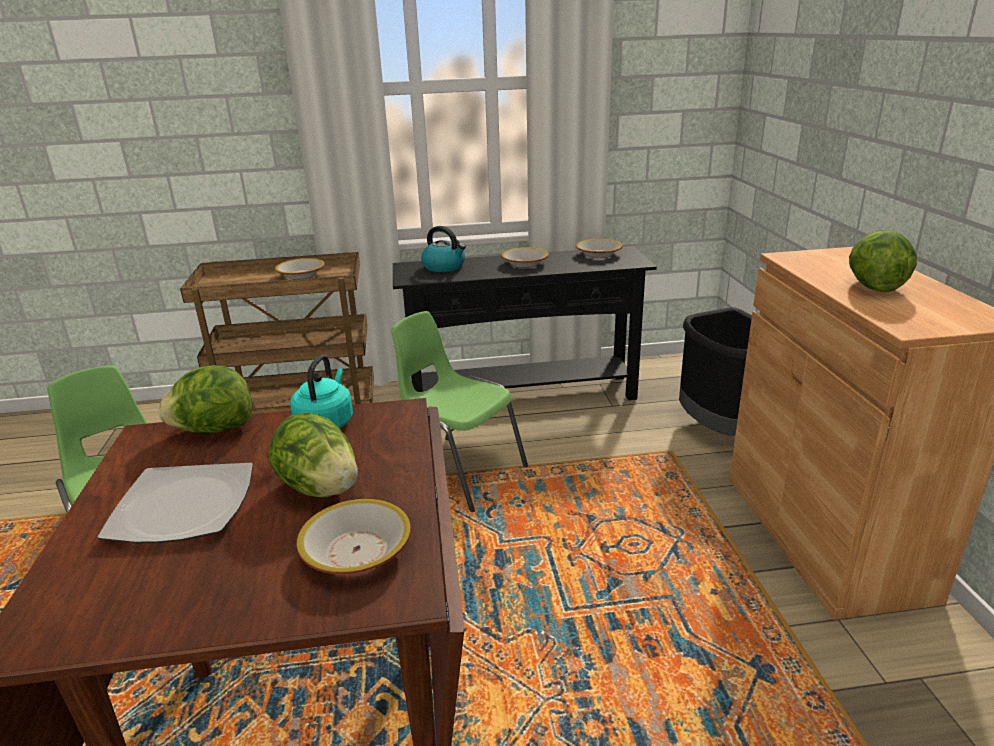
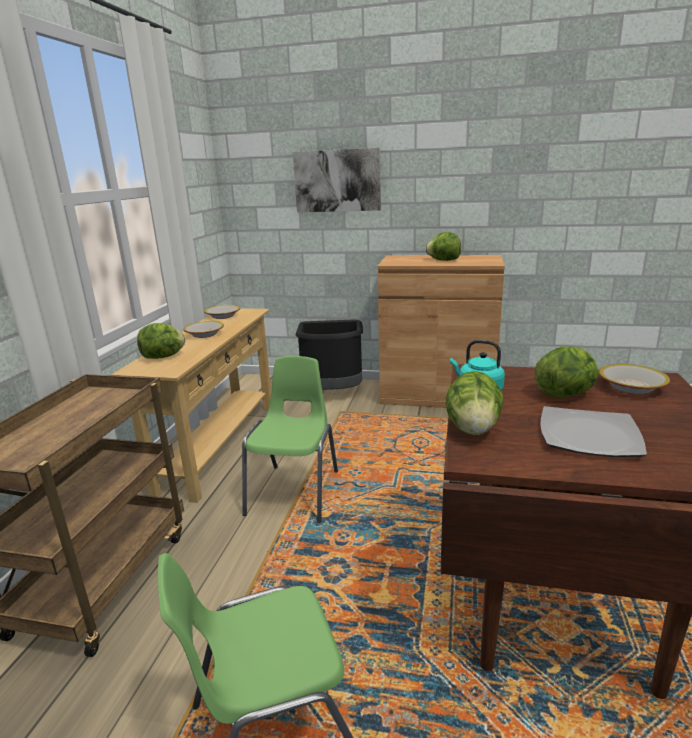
camera: 70 degrees left, 5 degrees down
bowl [275,258,325,279] -> none
green chair [391,311,528,512] -> green chair turned 135 degrees clockwise [242,356,338,523]
black console table [393,246,657,400] -> beige console table [111,308,271,503]
kettle [421,226,466,272] -> lettuce [137,323,185,359]
none -> picture [293,148,381,212]

